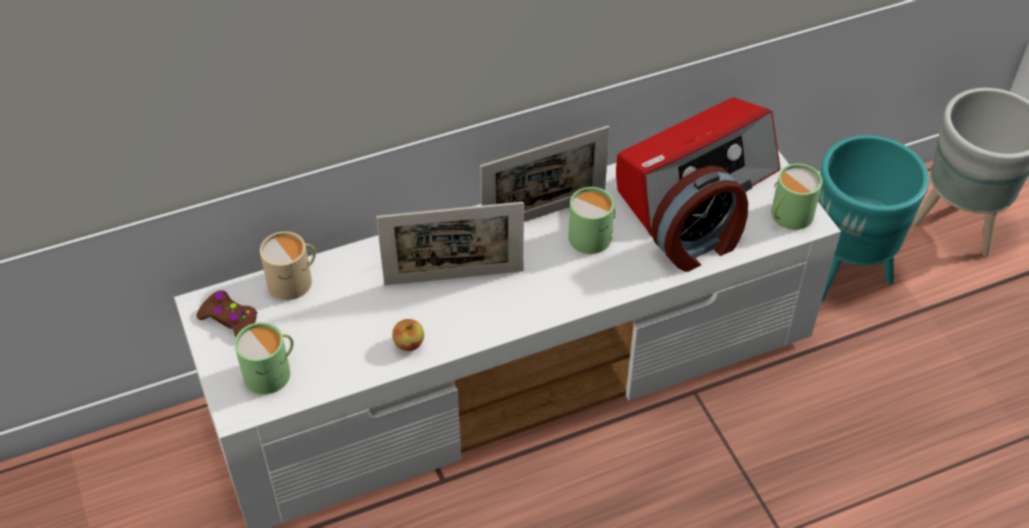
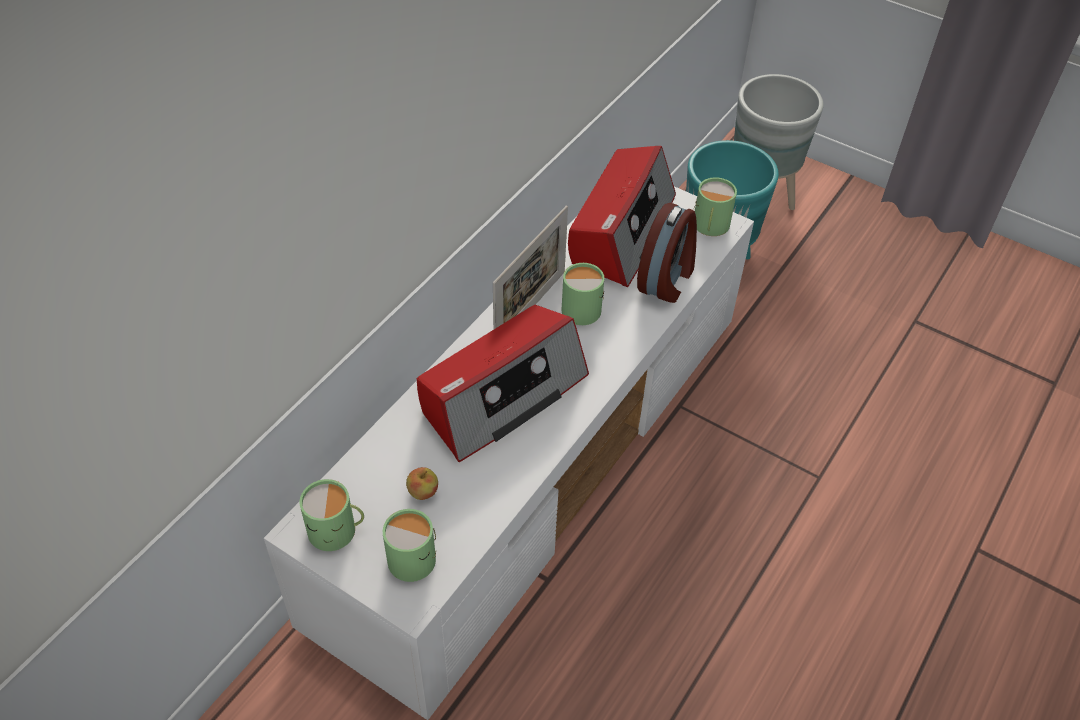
camera: 35 degrees left, 0 degrees up
brown game controller [196,290,258,337] -> green mug [299,479,364,551]
beige mug [260,231,316,300] -> none
picture frame [376,202,524,285] -> radio [417,305,589,462]
apple [392,319,424,351] -> apple moved to [406,467,438,500]

